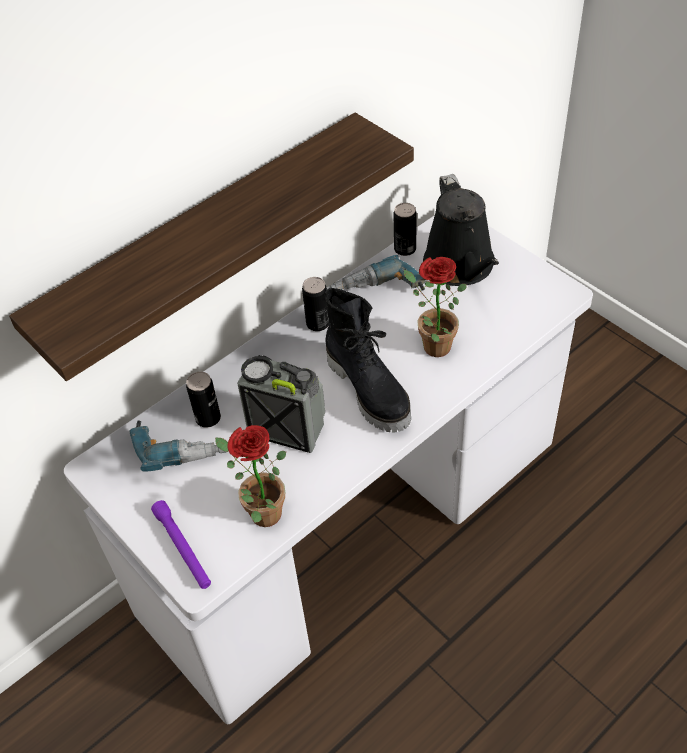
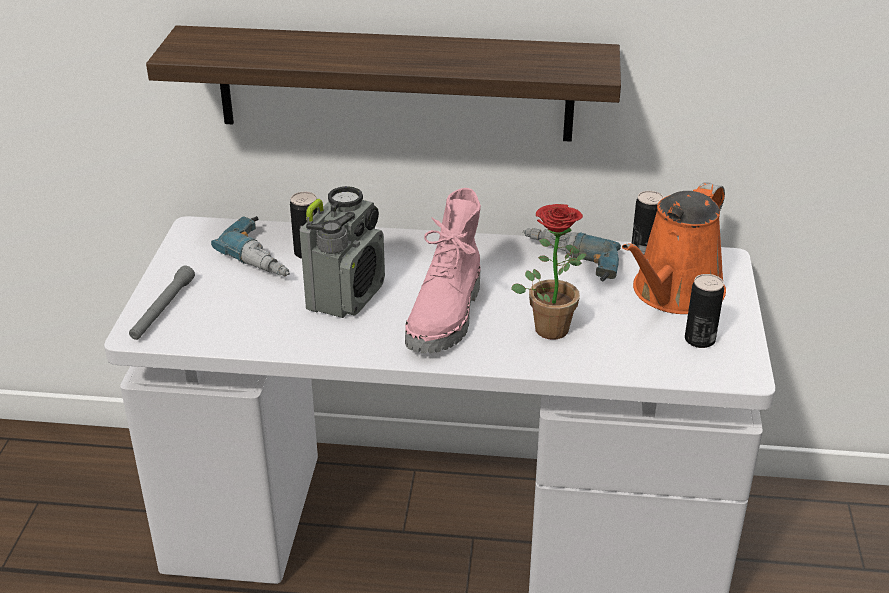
camera: 45 degrees right, 15 degrees down
purple flashlight [151,500,211,589] -> grey flashlight [129,266,195,340]
potted plant [215,425,286,527] -> none
radio [237,355,325,453] -> radio turned 45 degrees clockwise [299,186,385,318]
can [302,277,329,331] -> can moved to [685,274,724,348]
black boot [324,288,411,433] -> pink boot [405,188,481,354]
black watering can [423,174,499,286] -> orange watering can [622,182,726,314]

